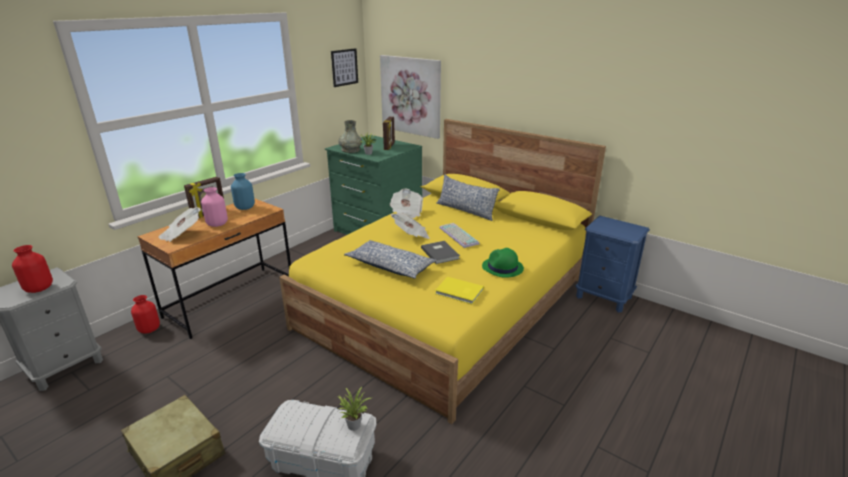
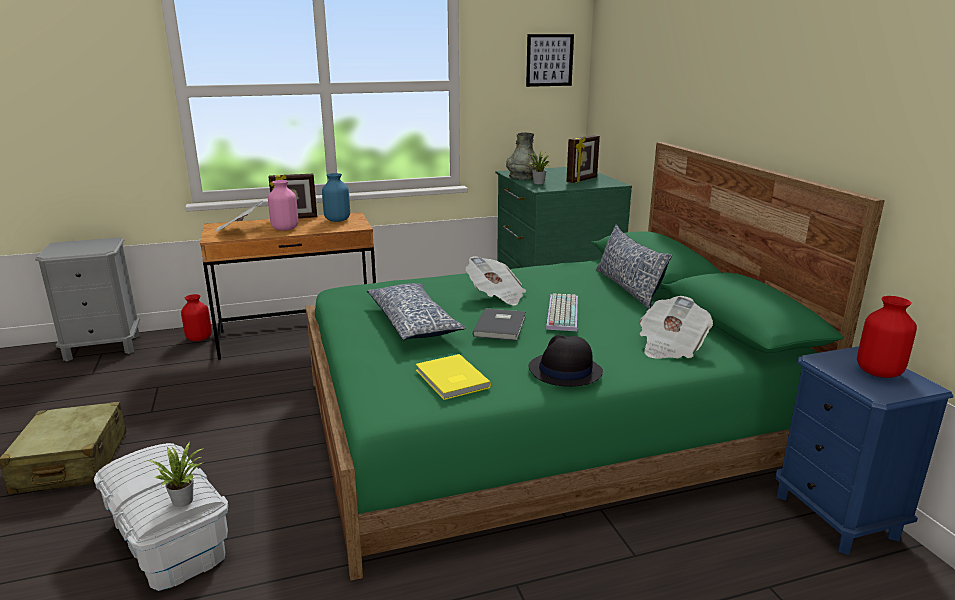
camera: 35 degrees right, 5 degrees down
red vase [12,245,53,293] -> red vase moved to [857,296,917,378]
yellow bed [279,119,606,424] -> green bed [306,142,885,581]
picture [380,55,441,139] -> none
newspaper [390,189,423,218] -> newspaper moved to [639,296,713,359]
green hat [482,248,524,277] -> black hat [528,335,603,387]

